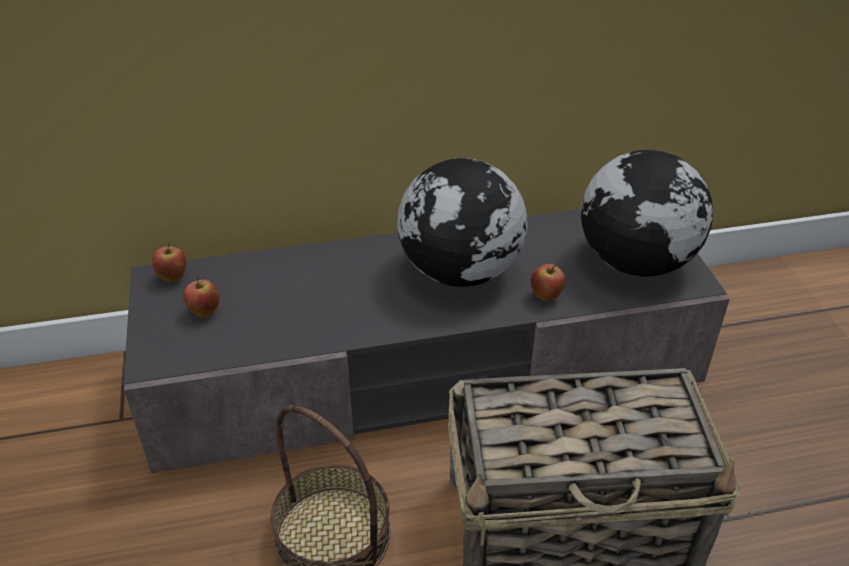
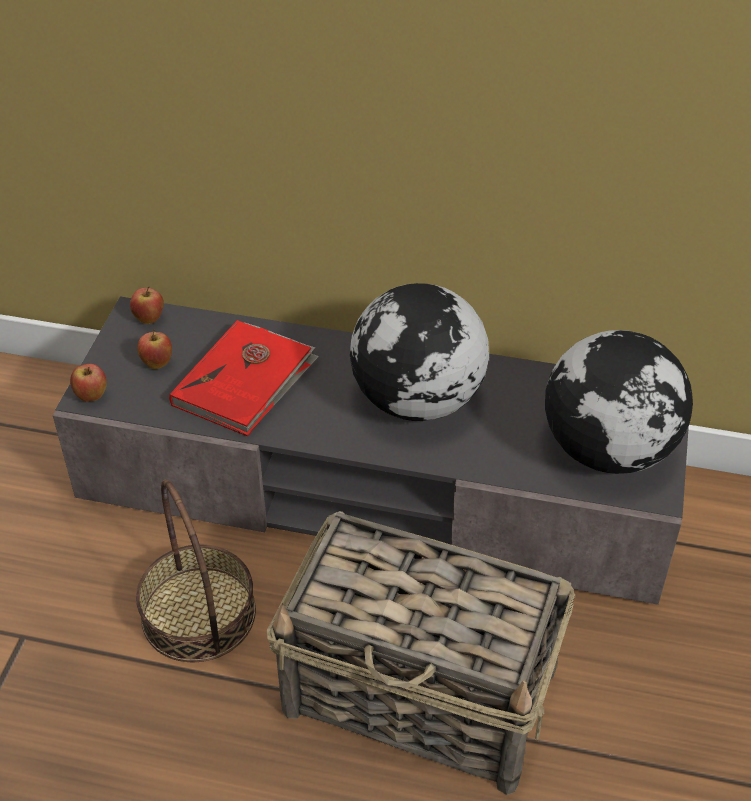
camera: 25 degrees right, 5 degrees up
apple [531,264,566,301] -> apple moved to [70,364,107,402]
none -> red book [169,320,319,437]

